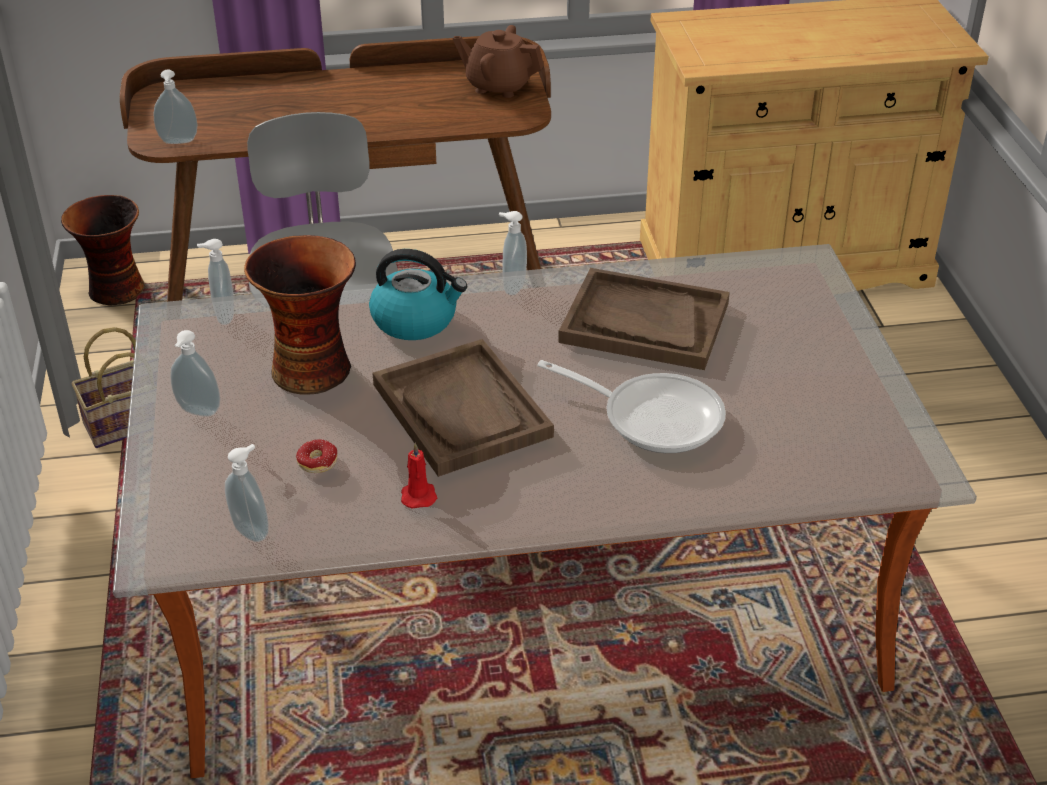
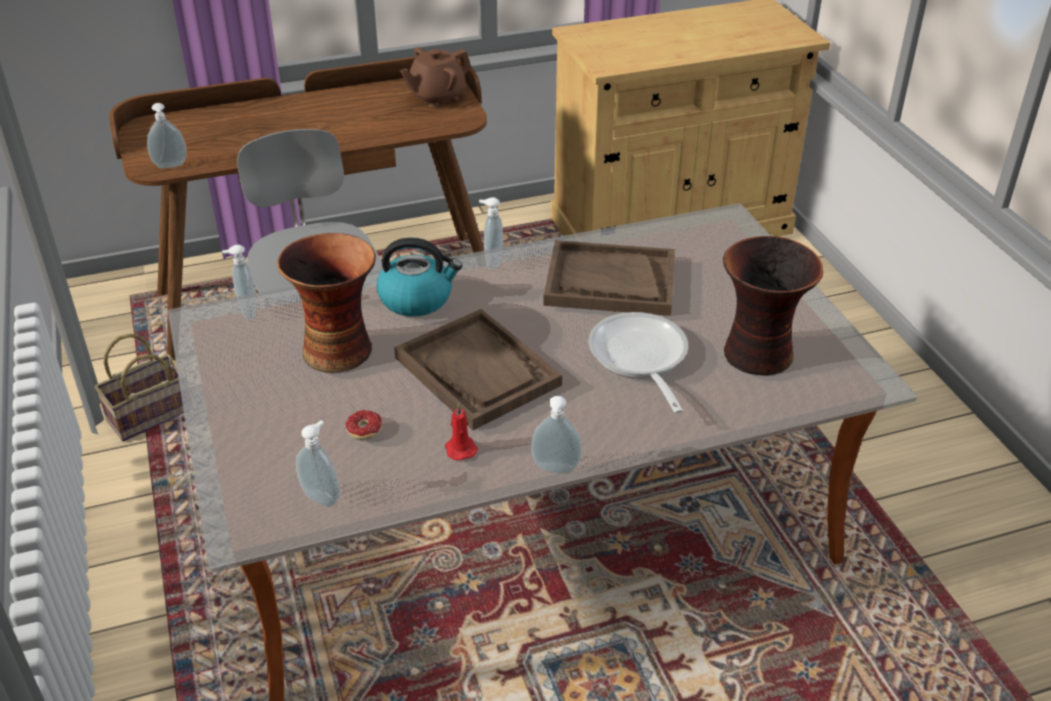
camera: 10 degrees left, 0 degrees up
vase [61,195,145,306] -> vase moved to [723,236,823,376]
soap dispenser [170,330,220,417] -> soap dispenser moved to [531,396,582,474]
brown teapot [453,25,544,98] -> brown teapot turned 45 degrees counterclockwise [400,47,471,107]
frying pan [537,360,726,453] -> frying pan turned 120 degrees counterclockwise [589,312,688,413]

